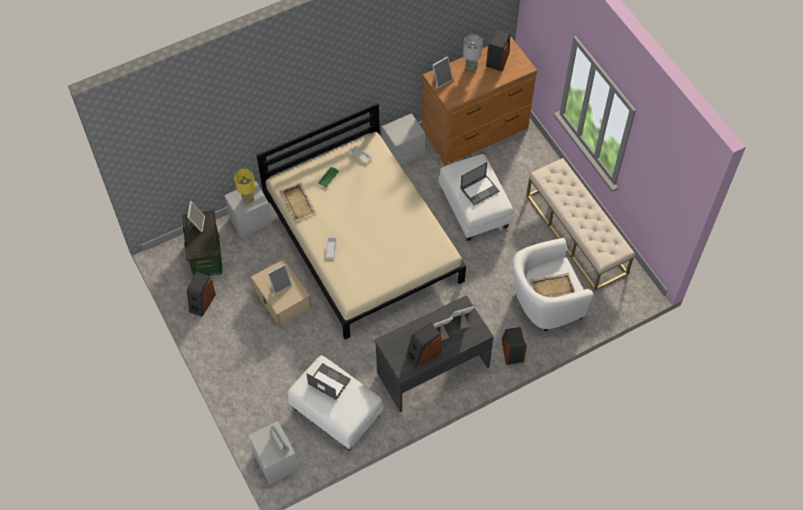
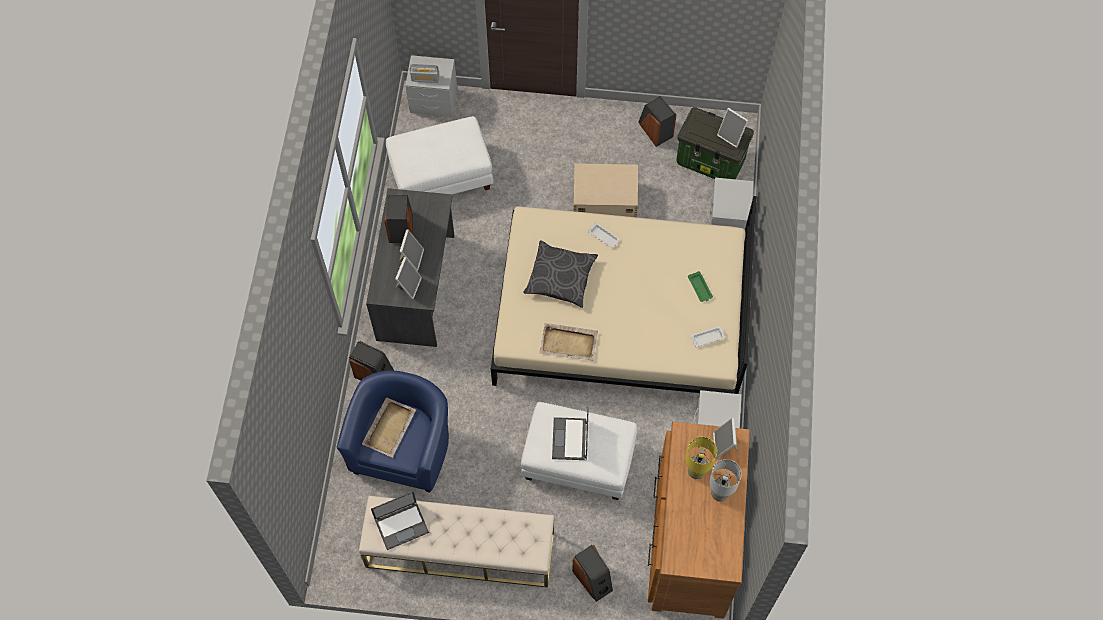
camera: 125 degrees right, 5 degrees up
yellow table lamp [234,169,255,203] -> yellow table lamp moved to [685,437,717,479]
picture frame [268,264,292,294] -> none
beige tray [279,183,317,221] -> beige tray moved to [539,323,598,361]
laptop [306,363,351,400] -> laptop moved to [371,491,429,550]
speaker [486,30,510,72] -> speaker moved to [572,545,613,602]
white armchair [513,238,594,331] -> blue armchair [337,371,449,492]
none -> grey pillow [524,241,598,308]

